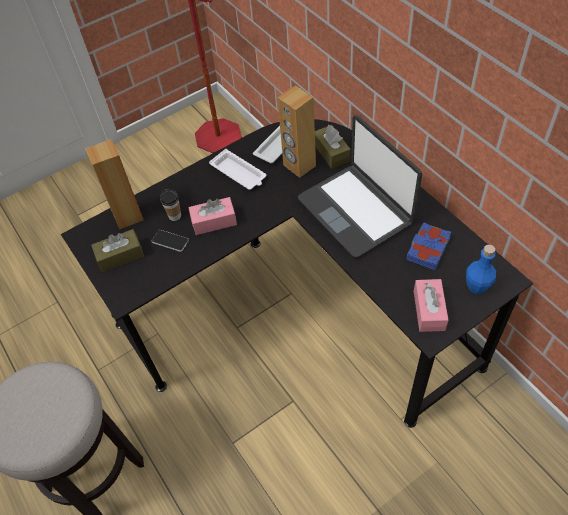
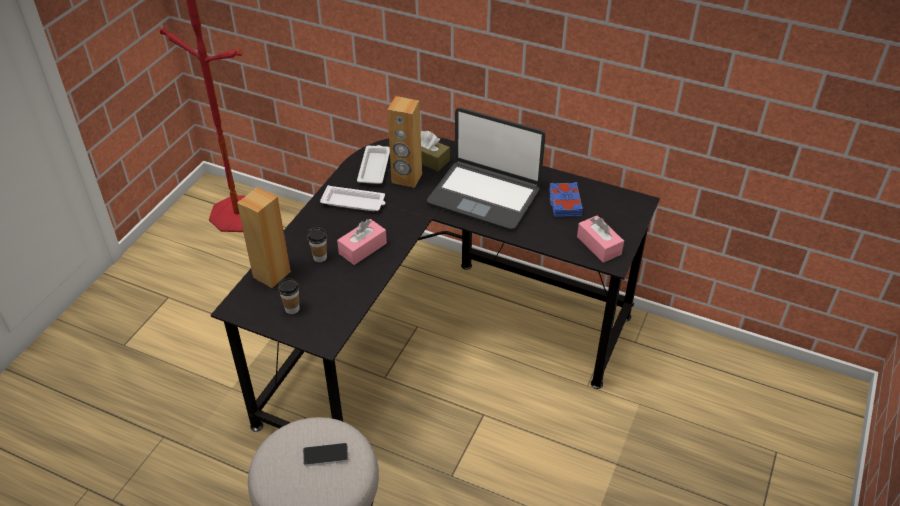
camera: 35 degrees left, 10 degrees down
brown tissue box [91,229,144,272] -> cup [278,278,299,314]
phone [151,230,189,252] -> phone moved to [303,443,348,466]
blue bottle [466,245,496,294] -> none

